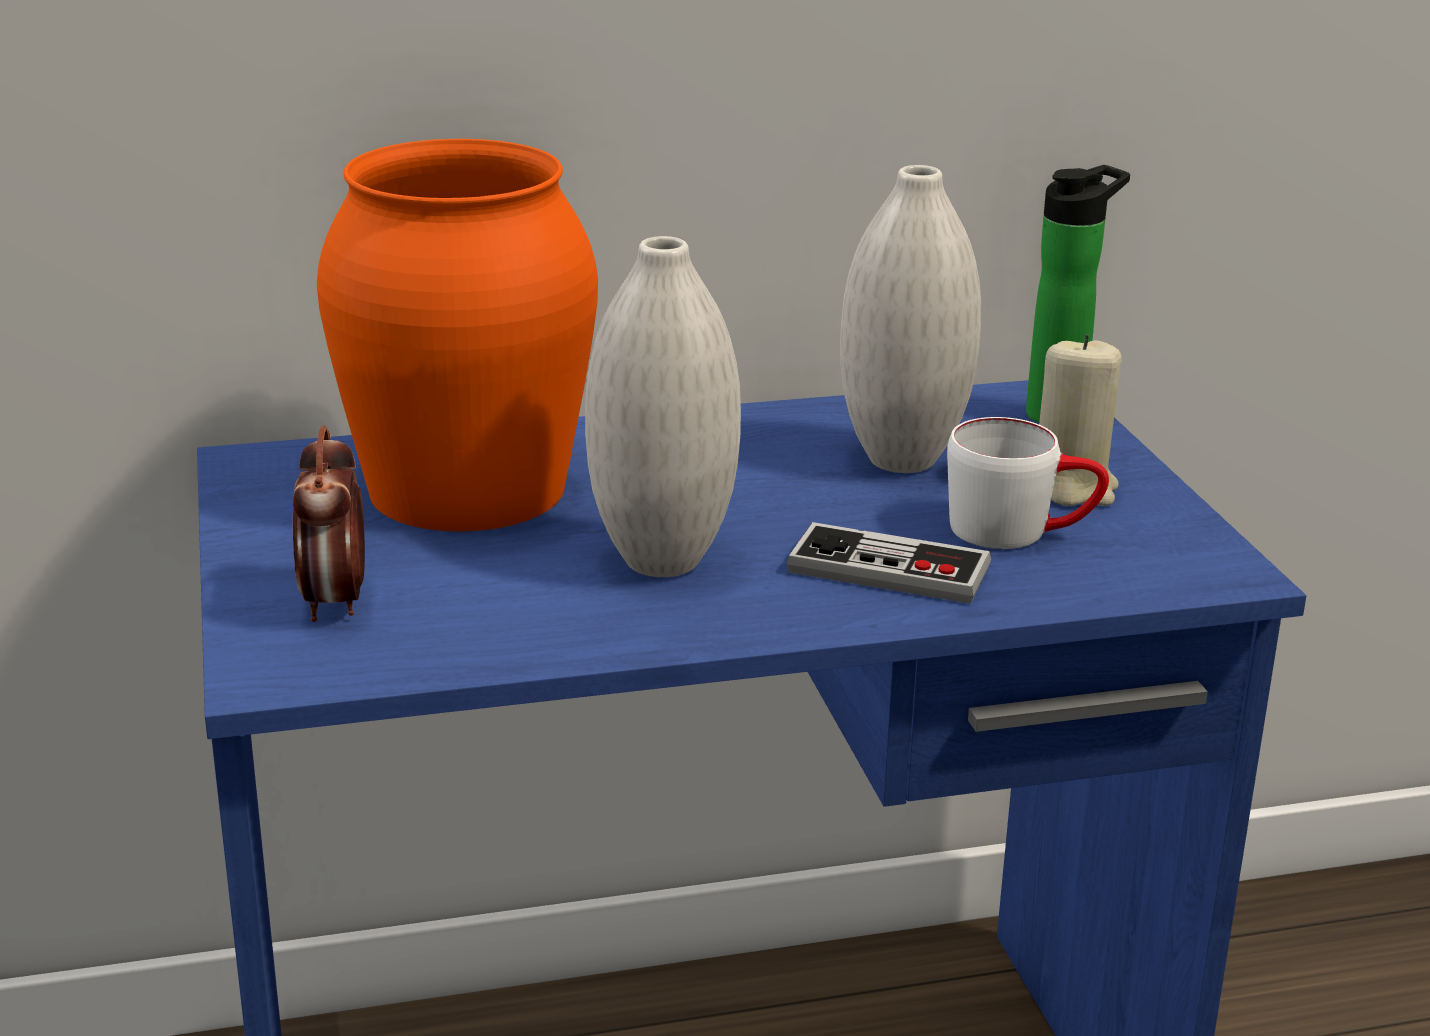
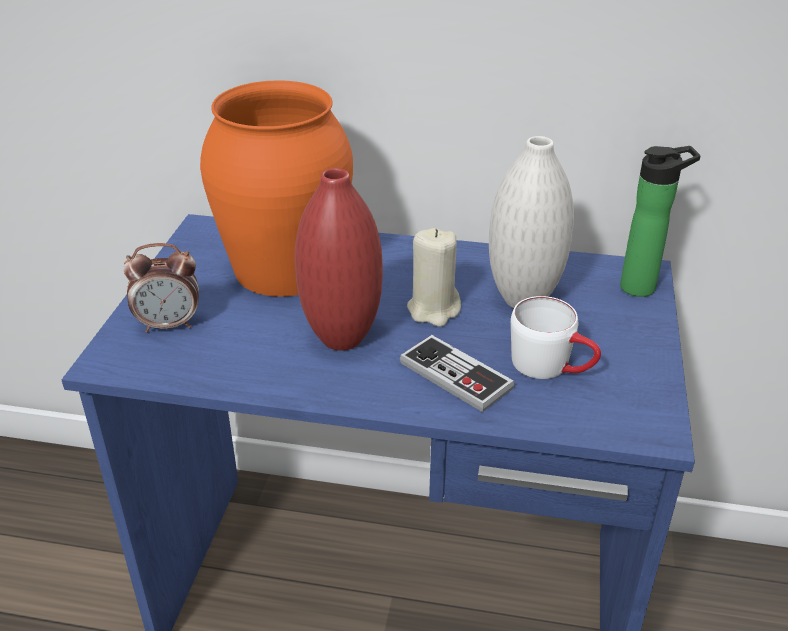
camera: 25 degrees right, 10 degrees up
alarm clock [293,425,365,622] -> alarm clock turned 120 degrees counterclockwise [123,243,199,333]
white vase [585,236,741,577] -> red vase [295,168,383,351]
beige candle [1039,334,1122,506] -> beige candle moved to [407,228,461,327]

